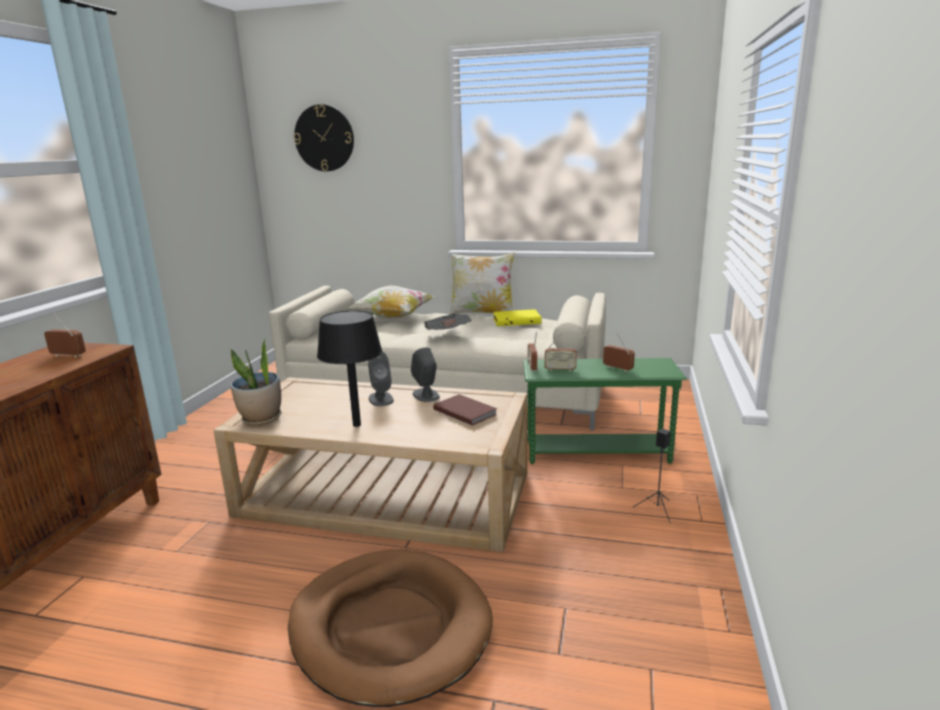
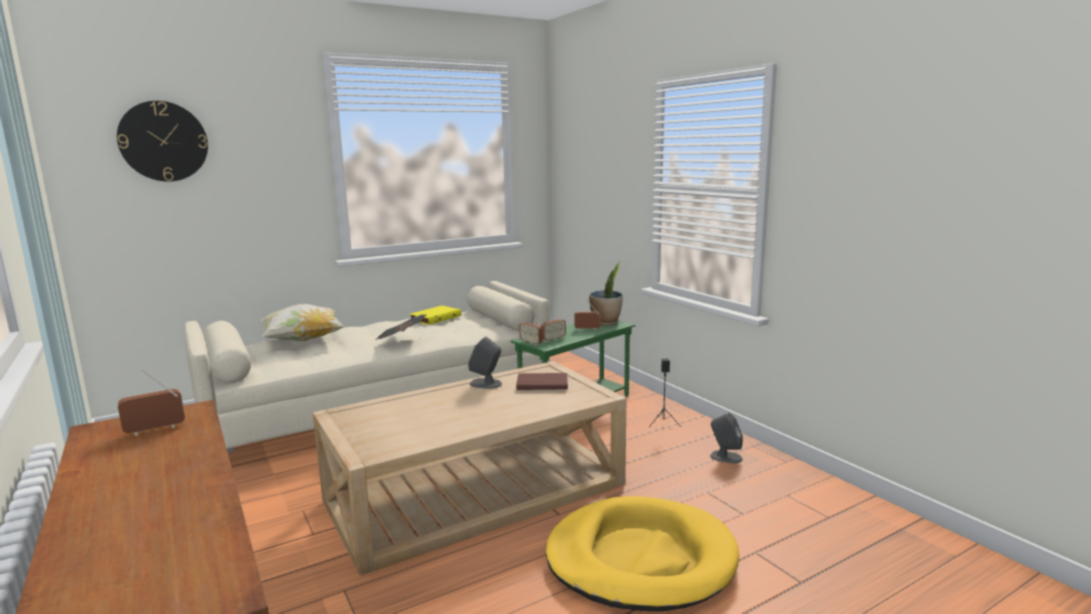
camera: 45 degrees left, 5 degrees down
potted plant [230,339,281,426] -> potted plant moved to [589,262,623,326]
brown dog bed [288,549,493,707] -> yellow dog bed [546,496,739,612]
black table lamp [317,310,382,427] -> none
grey speaker [368,351,394,406] -> grey speaker moved to [710,413,743,463]
pillow [449,252,515,315] -> none

